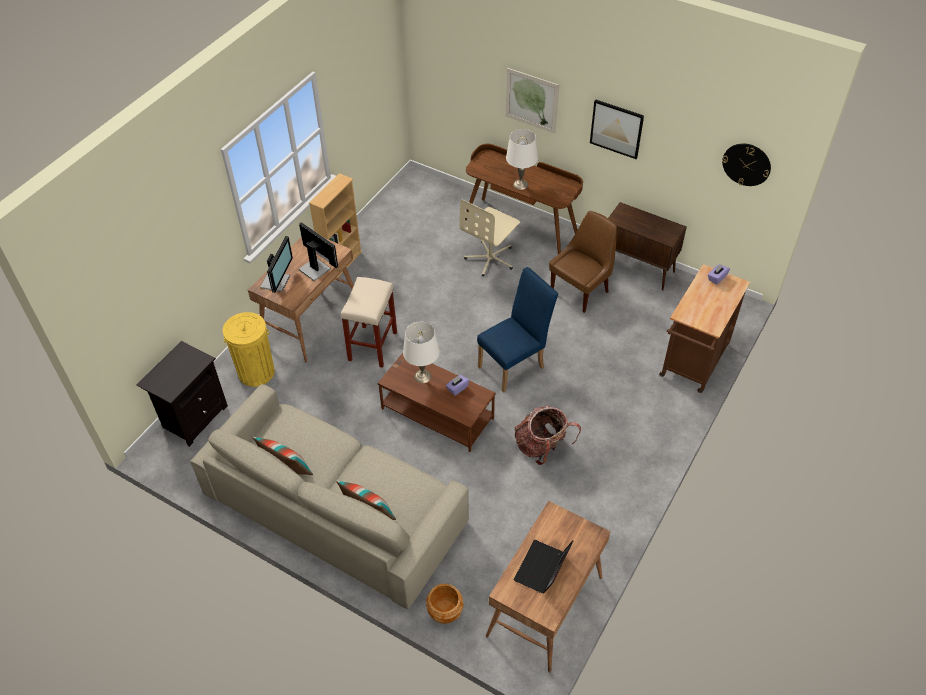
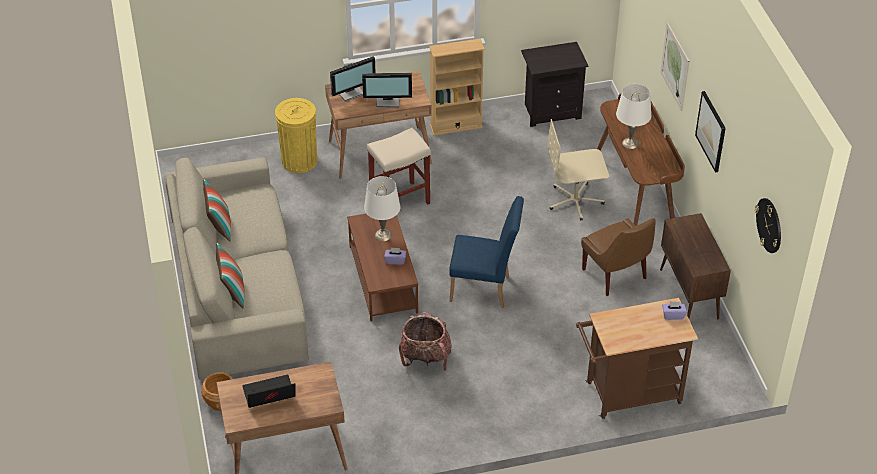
camera: 45 degrees right, 5 degrees down
black nightstand [137,341,228,447] -> black nightstand moved to [521,42,589,127]
monitor [299,222,338,281] -> monitor turned 90 degrees clockwise [362,73,412,108]
brown chair [549,211,617,313] -> brown chair turned 60 degrees clockwise [581,218,655,296]

